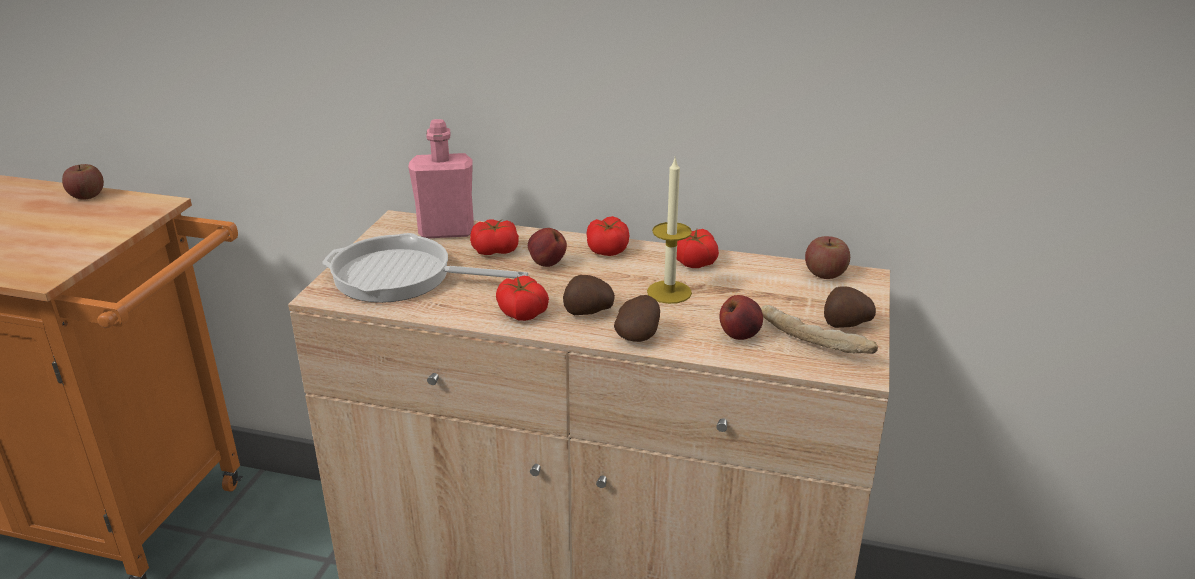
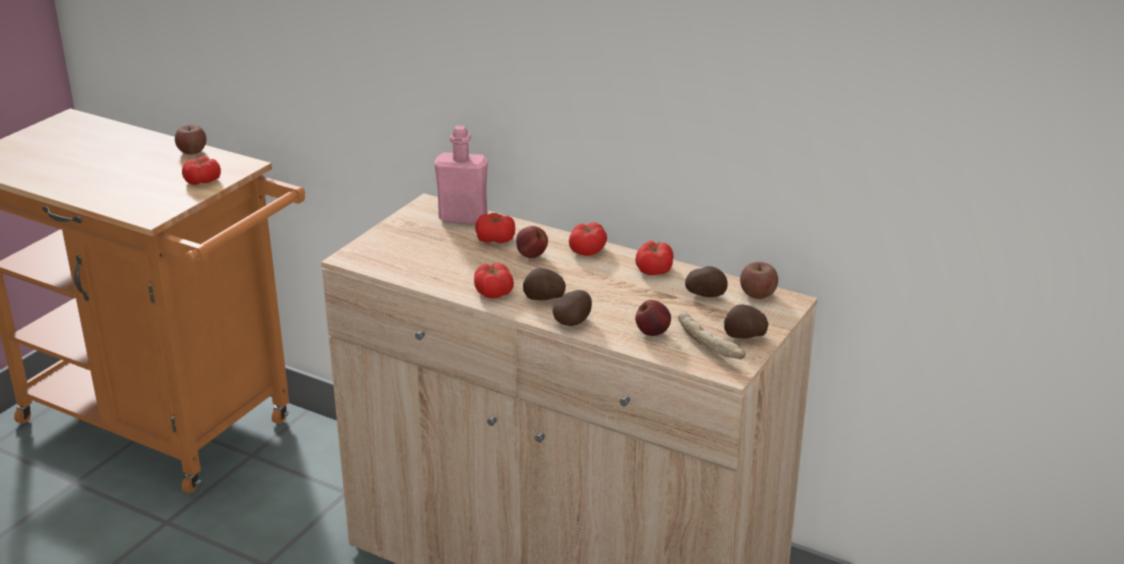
camera: 15 degrees right, 0 degrees up
frying pan [322,233,528,303] -> none
candle [647,159,692,304] -> none
none -> tomato [182,157,221,185]
none -> potato [685,266,728,297]

